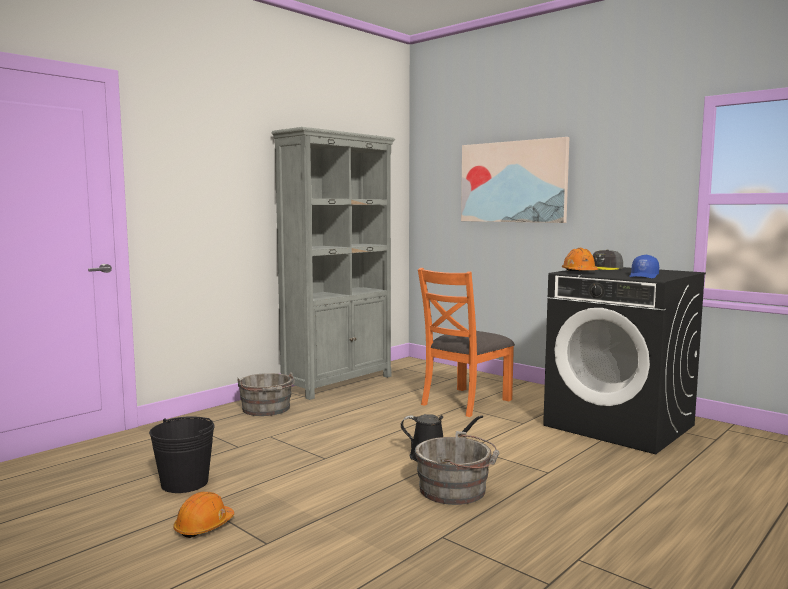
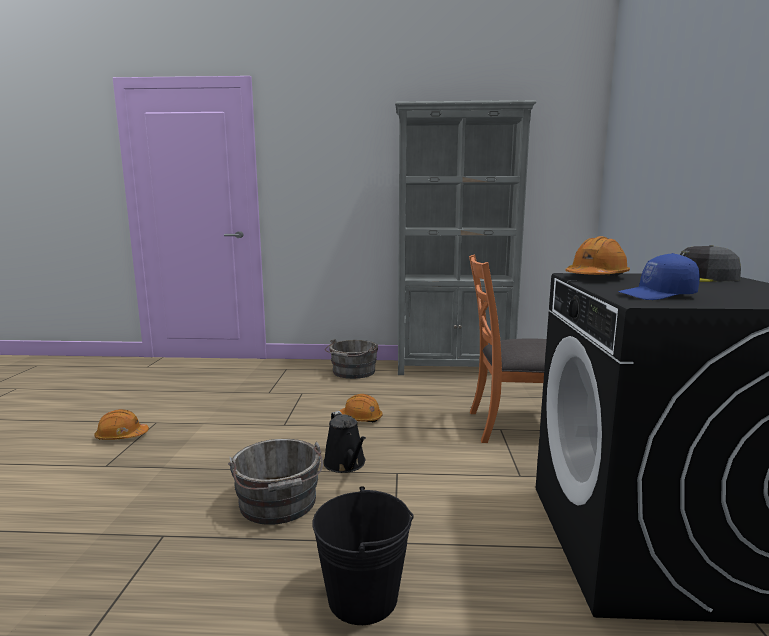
camera: 50 degrees right, 5 degrees up
black bucket [149,416,215,493] -> black bucket moved to [313,486,414,625]
picture [461,137,570,223] -> none
none -> orange hard hat [339,394,382,422]

